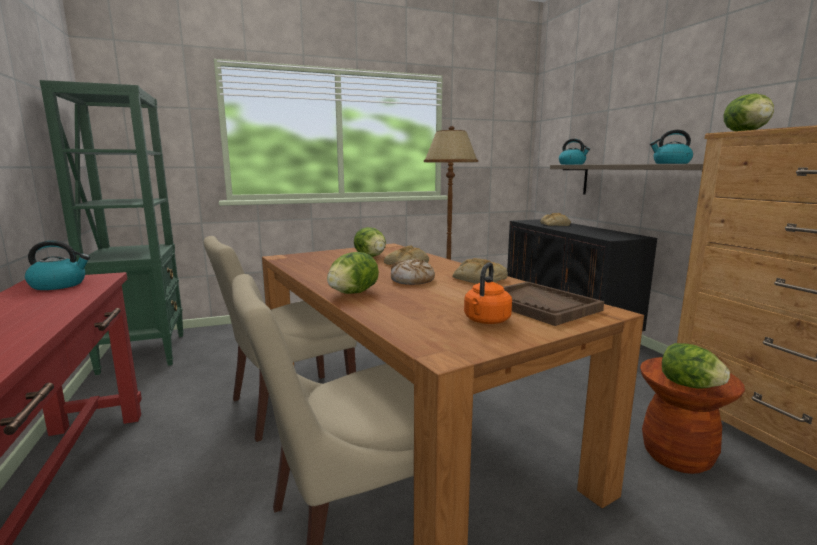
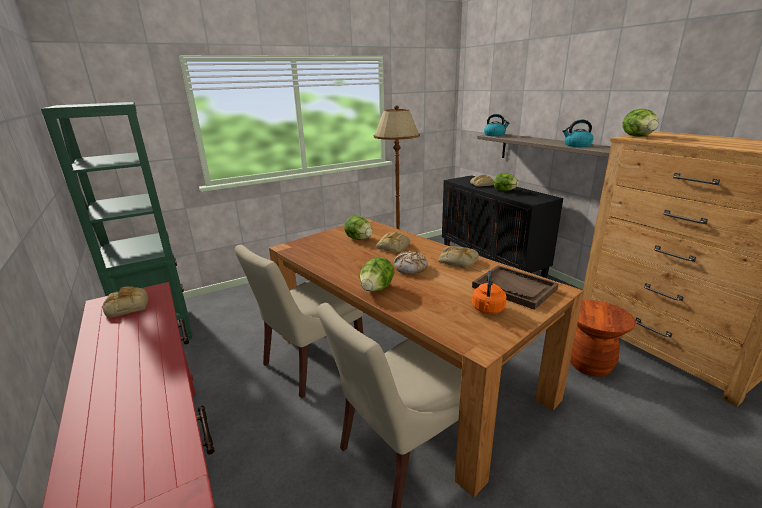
camera: 10 degrees left, 10 degrees up
kettle [25,240,90,290] -> bread [102,286,148,318]
lettuce [662,343,730,389] -> lettuce moved to [494,173,519,191]

